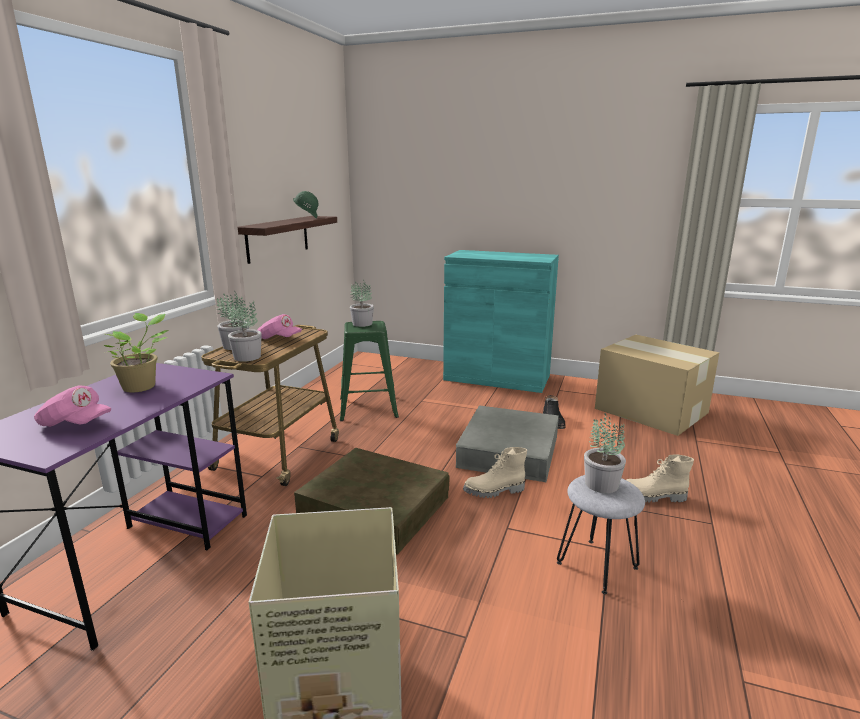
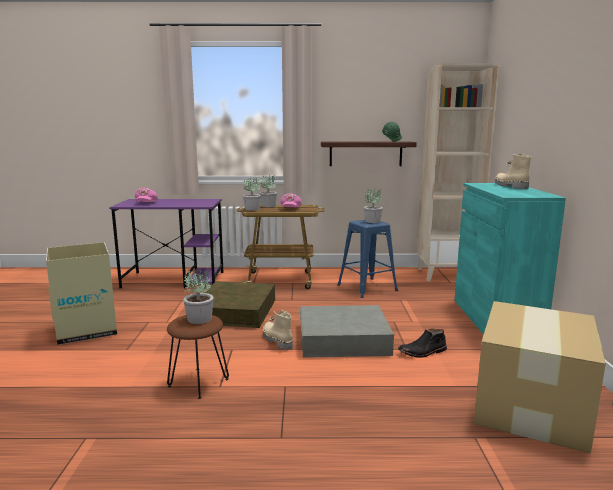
camera: 70 degrees right, 5 degrees down
potted plant [103,313,169,393] -> none
green stool [340,321,399,421] -> blue stool [338,220,398,298]
grey stool [557,475,645,594] -> brown stool [167,315,229,399]
beige boot [627,455,694,502] -> beige boot moved to [495,153,531,189]
none -> beige bookcase [417,63,500,281]

